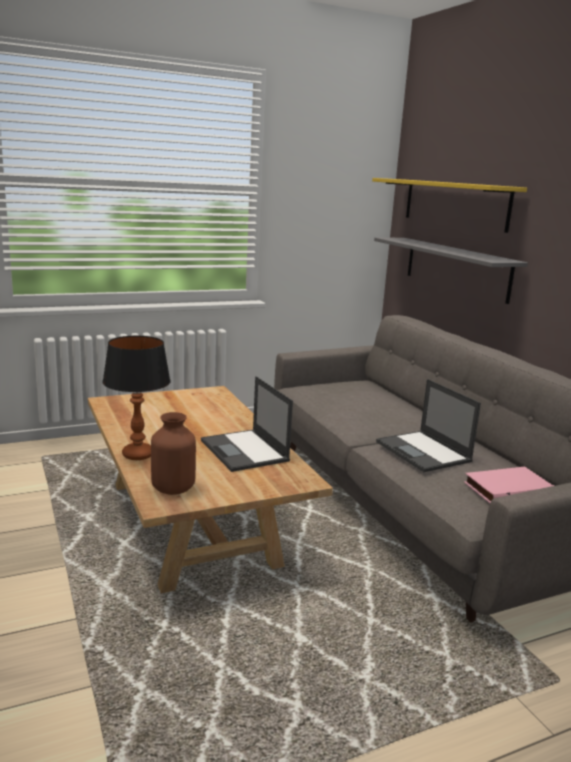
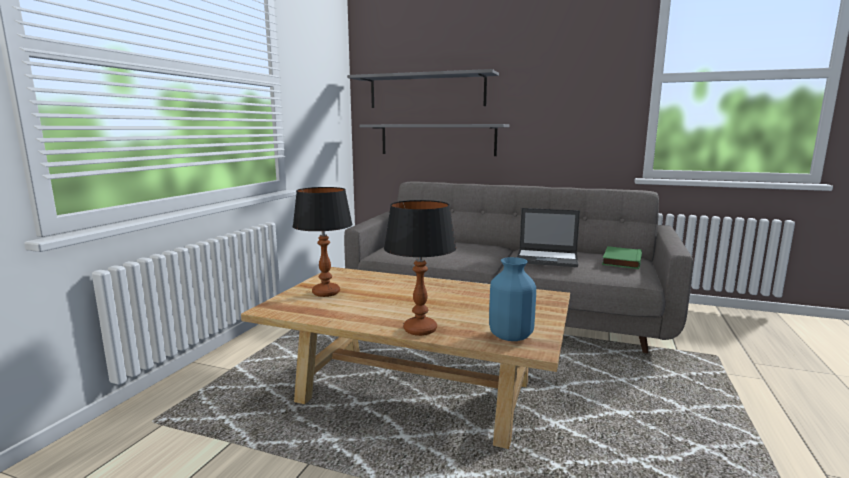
camera: 45 degrees left, 5 degrees down
brown vase [151,412,196,495] -> blue vase [489,257,536,341]
laptop [201,376,293,472] -> none
yellow shelf [372,178,527,233] -> grey shelf [347,69,499,108]
pink book [464,467,554,504] -> green book [602,246,642,269]
none -> table lamp [293,187,353,297]

